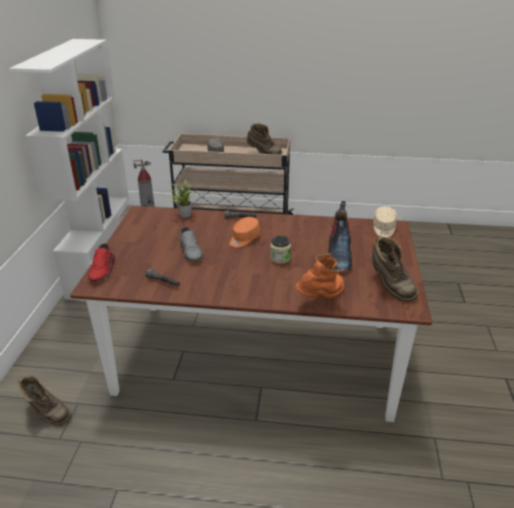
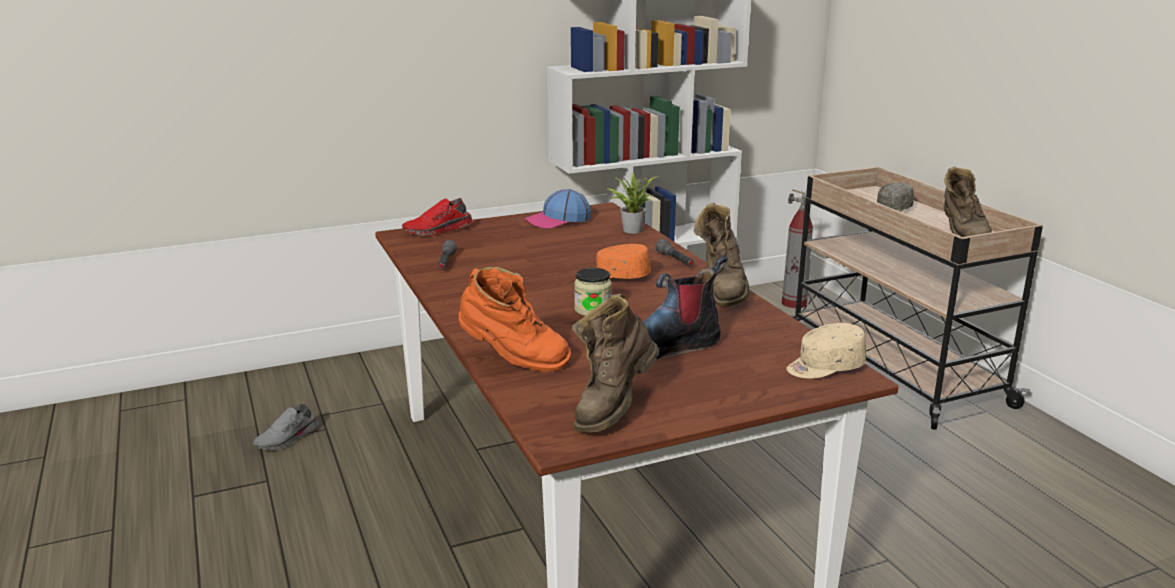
camera: 60 degrees right, 10 degrees down
brown boot [18,376,71,425] -> brown boot moved to [694,203,749,307]
grey shoe [180,227,203,262] -> grey shoe moved to [253,403,319,450]
none -> cap [524,189,591,229]

